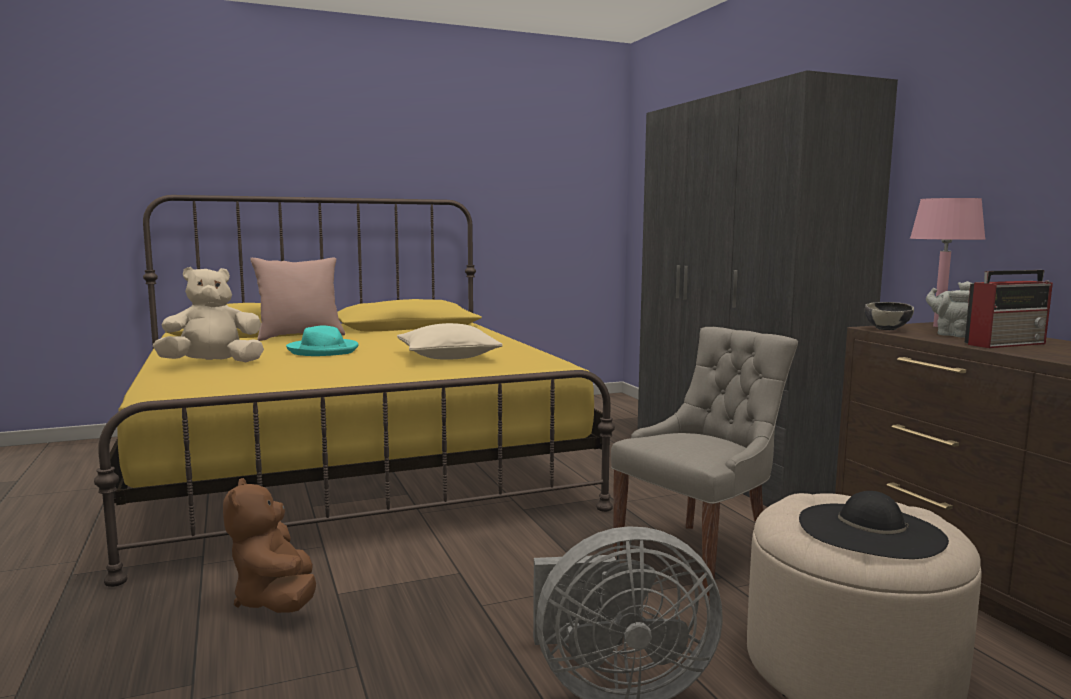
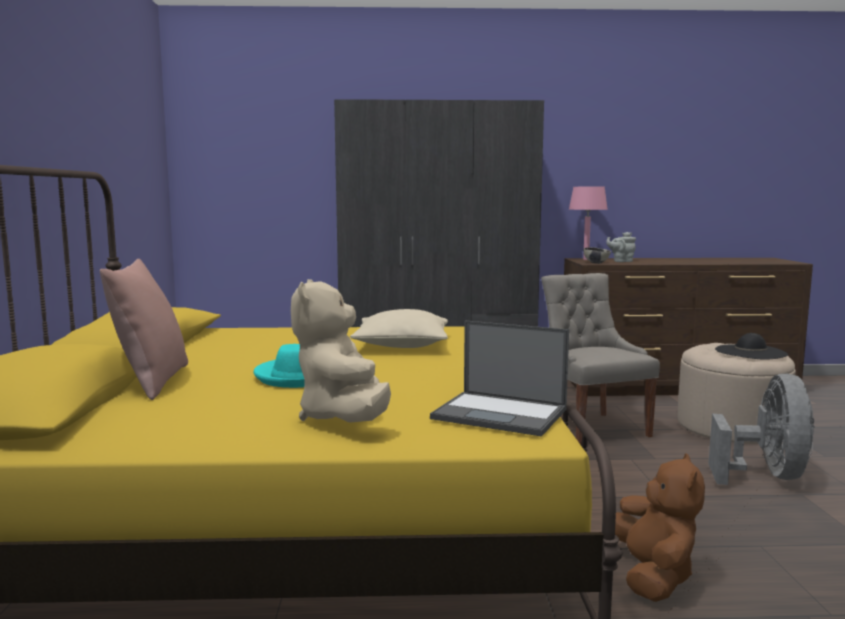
camera: 70 degrees left, 0 degrees up
brown plush toy [223,478,316,613] -> brown plush toy turned 90 degrees counterclockwise [615,453,705,602]
radio [964,270,1053,348] -> none
none -> laptop [430,320,569,437]

